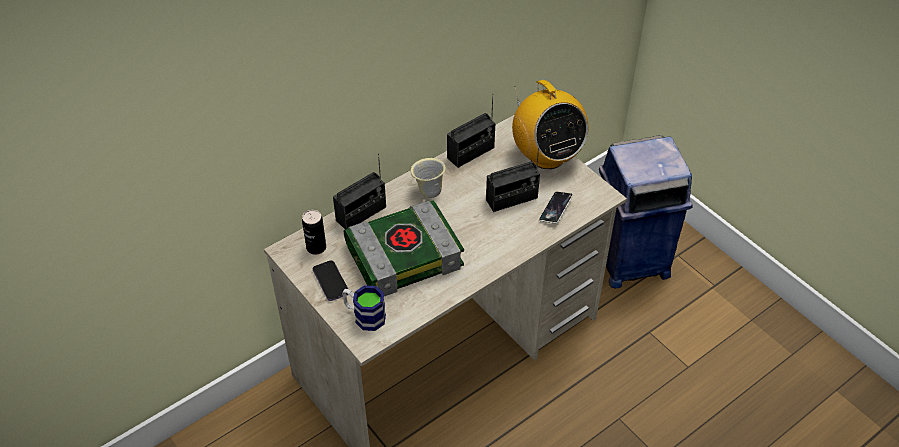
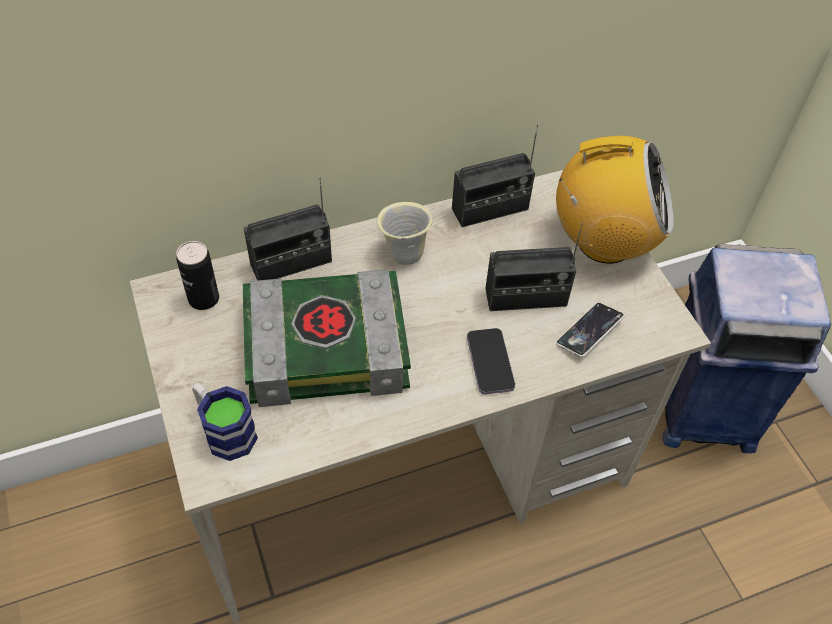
camera: 15 degrees right, 5 degrees up
phone [313,260,348,301] -> phone moved to [467,328,515,394]
radio [512,80,589,169] -> radio turned 75 degrees counterclockwise [556,136,674,264]

